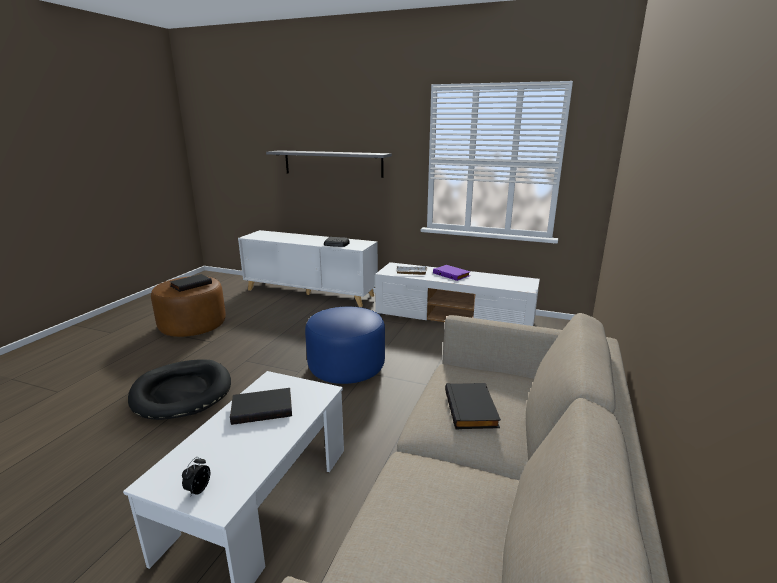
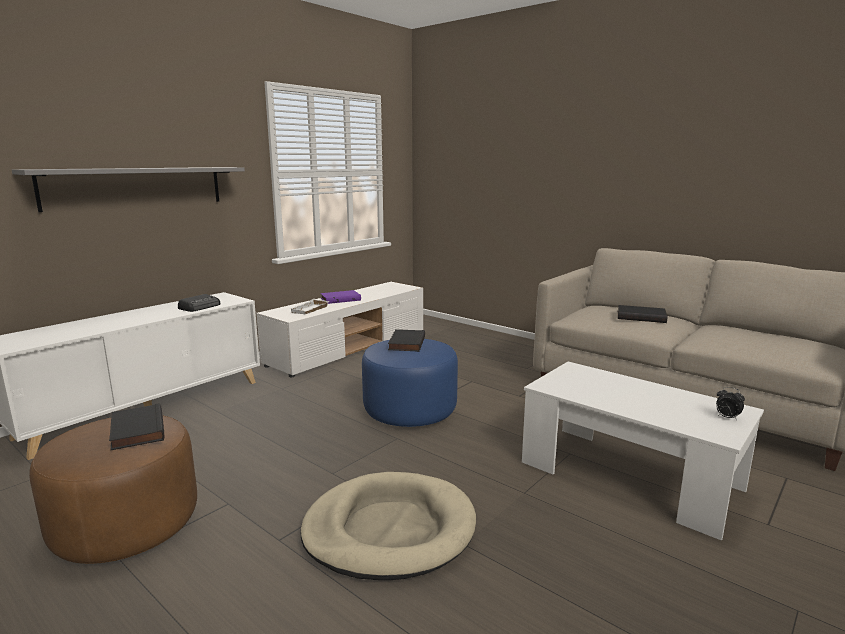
camera: 70 degrees left, 5 degrees down
black dog bed [128,359,231,420] -> beige dog bed [301,472,476,580]
black book [230,388,292,425] -> black book moved to [388,329,425,352]

